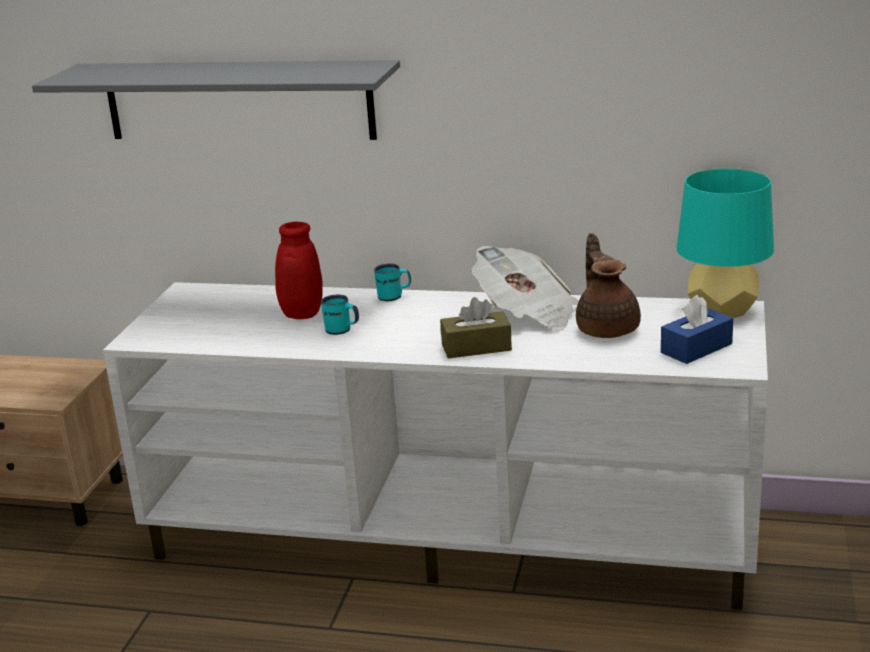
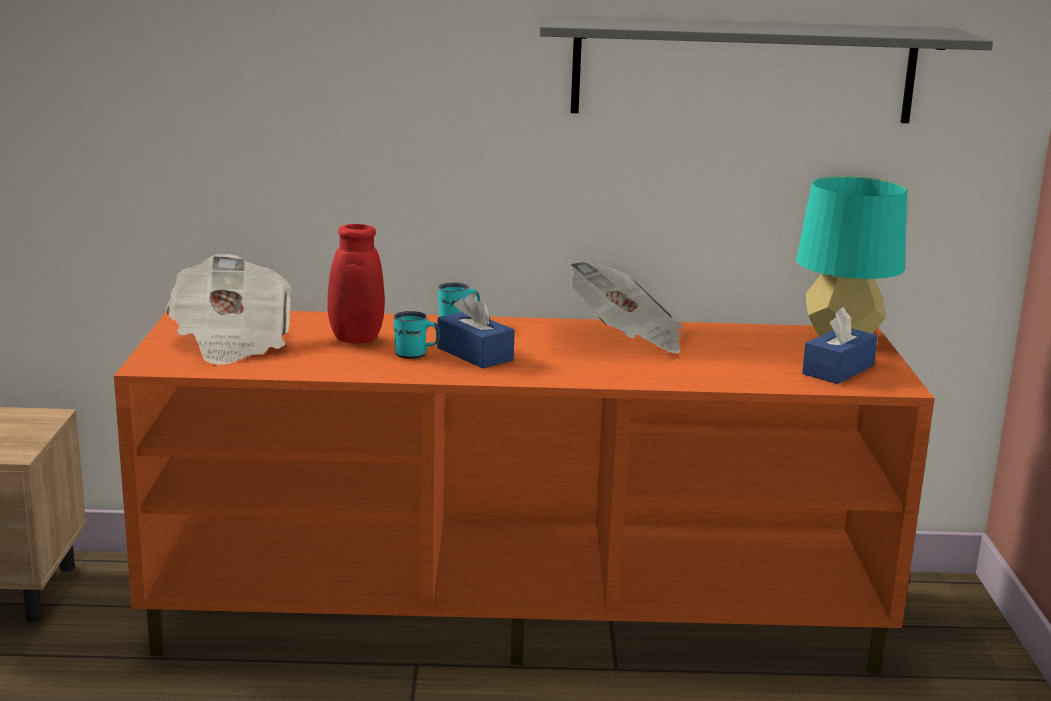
camera: 15 degrees left, 5 degrees down
grey shelf [32,60,400,140] -> grey shelf moved to [538,15,993,123]
white tv stand [103,282,768,610] -> orange tv stand [114,311,935,674]
brown tissue box [440,297,512,359] -> none
brown teapot [576,233,641,338] -> none
none -> newspaper [166,254,292,365]
none -> blue tissue box [437,293,515,368]

